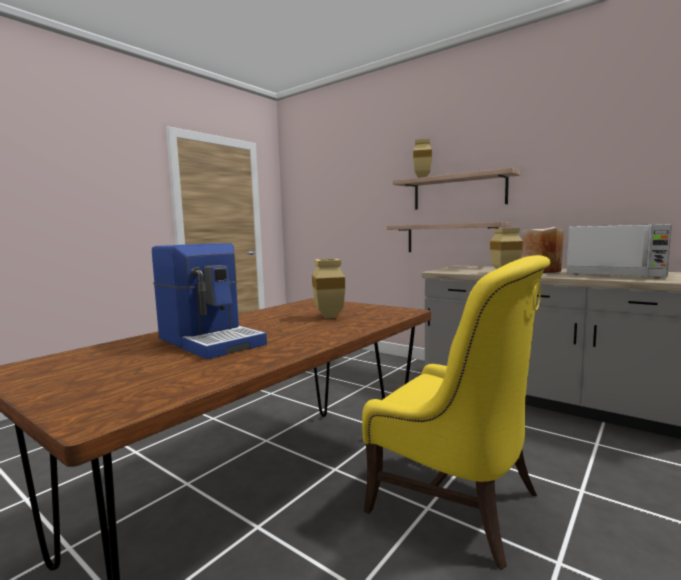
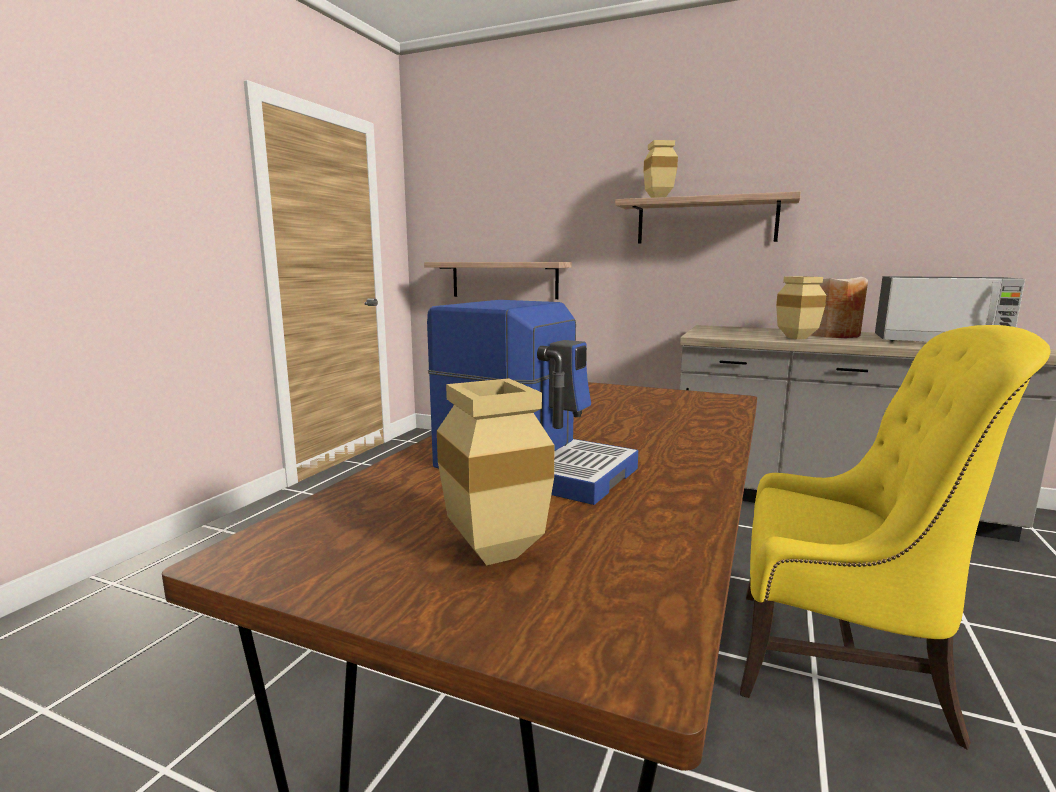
camera: 15 degrees left, 5 degrees up
beige vase [312,259,345,318] -> beige vase moved to [437,378,555,566]
shelf [387,222,511,252] -> shelf moved to [424,262,572,299]

